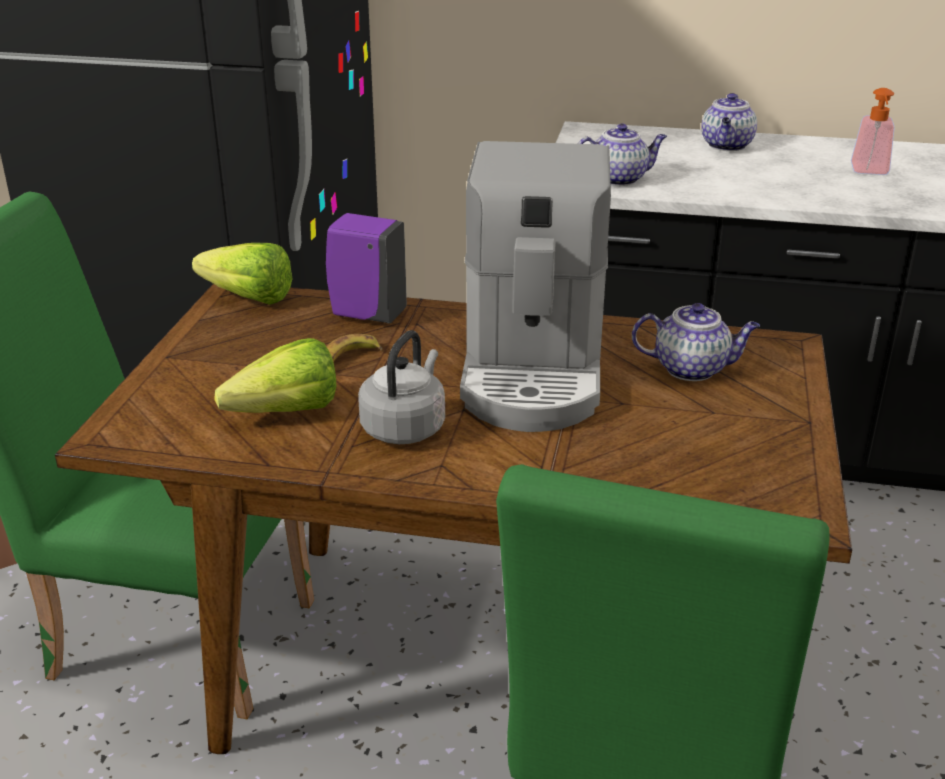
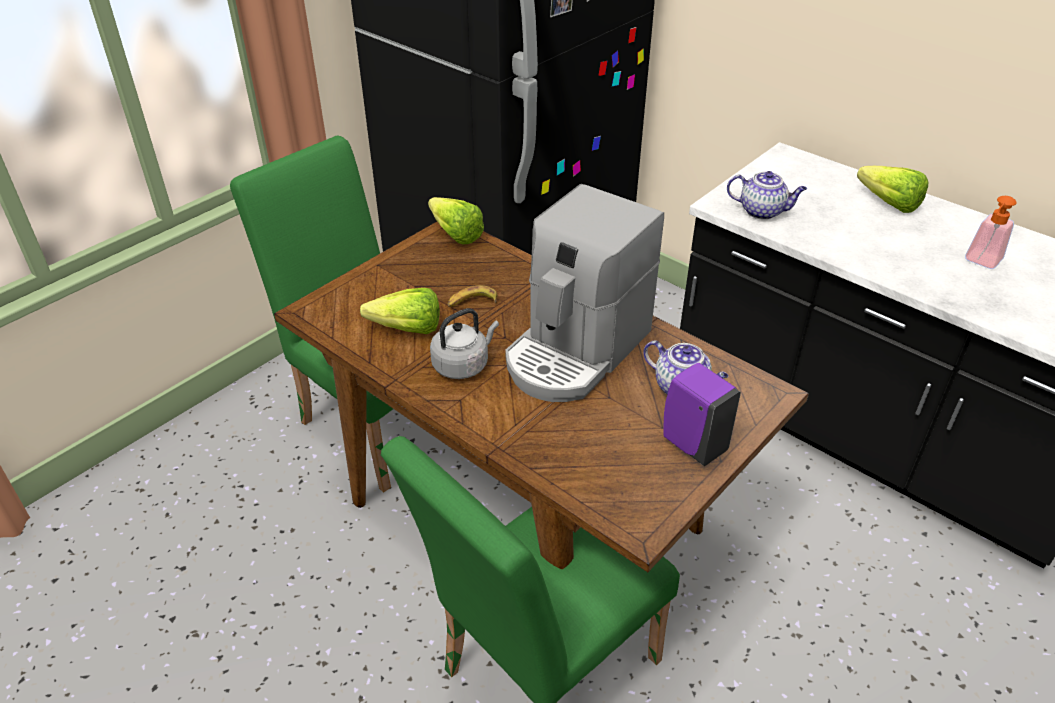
camera: 30 degrees right, 10 degrees up
purple soap dispenser [326,213,407,324] -> purple soap dispenser moved to [664,363,741,466]
teapot [701,93,757,151] -> lettuce [857,166,928,213]

